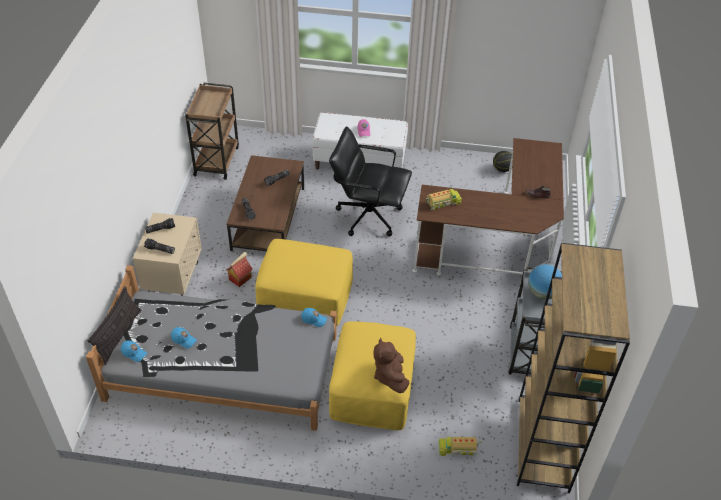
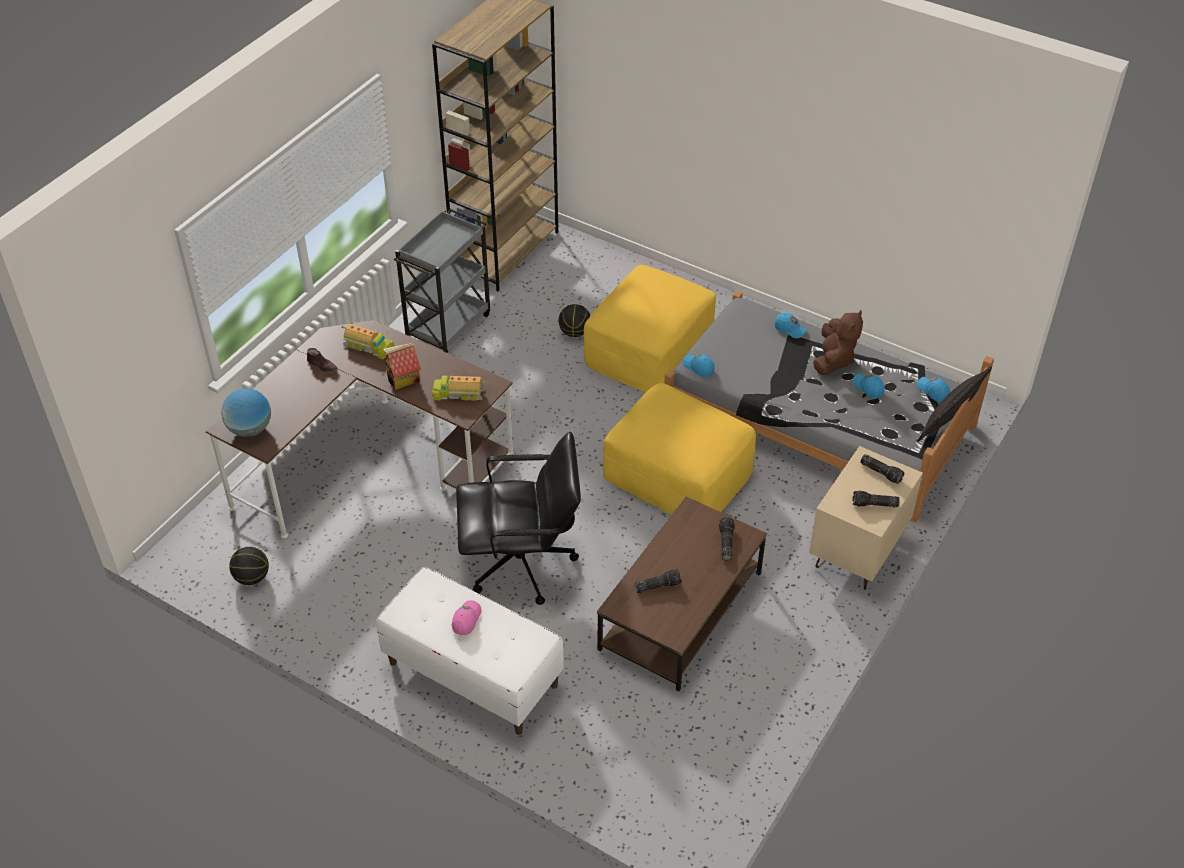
camera: 155 degrees left, 0 degrees up
brown cart [185,83,239,180] -> none
toy house [226,252,253,287] -> toy house moved to [383,342,421,390]
black office chair [329,127,412,236] -> black office chair turned 45 degrees counterclockwise [456,432,581,605]
brown plush toy [374,338,409,393] -> brown plush toy moved to [813,310,863,375]
toy truck [438,437,482,456] -> toy truck moved to [341,323,394,359]
globe [528,264,562,299] -> globe moved to [221,388,271,437]
none -> basketball [559,304,590,337]
none -> blue cap [775,313,807,338]

